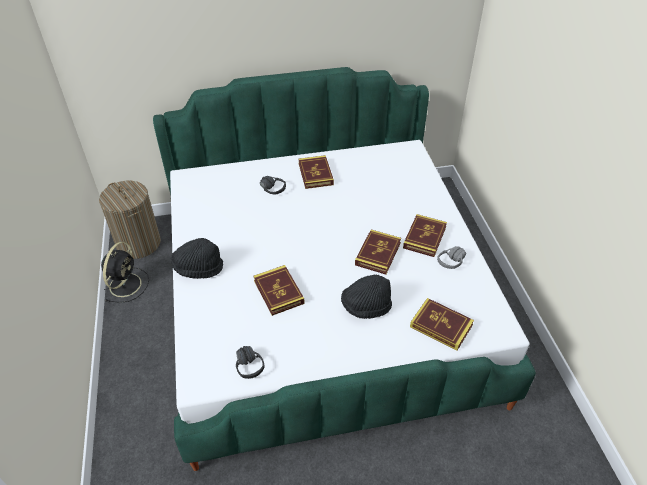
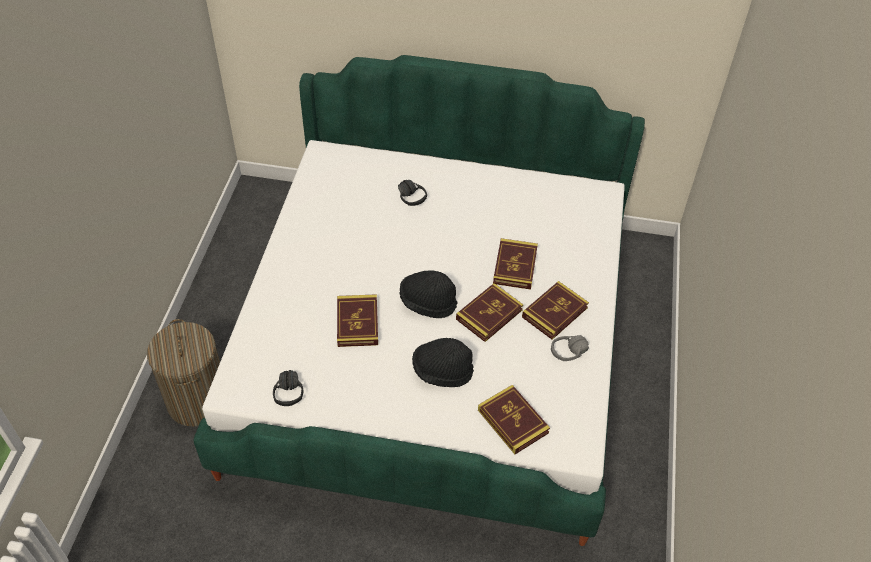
camera: 20 degrees right, 5 degrees up
laundry basket [99,181,161,259] -> laundry basket moved to [147,319,220,427]
black fan [101,242,149,303] -> none
black hat [171,238,223,279] -> black hat moved to [400,270,458,318]
book [298,155,334,189] -> book moved to [493,238,538,290]

